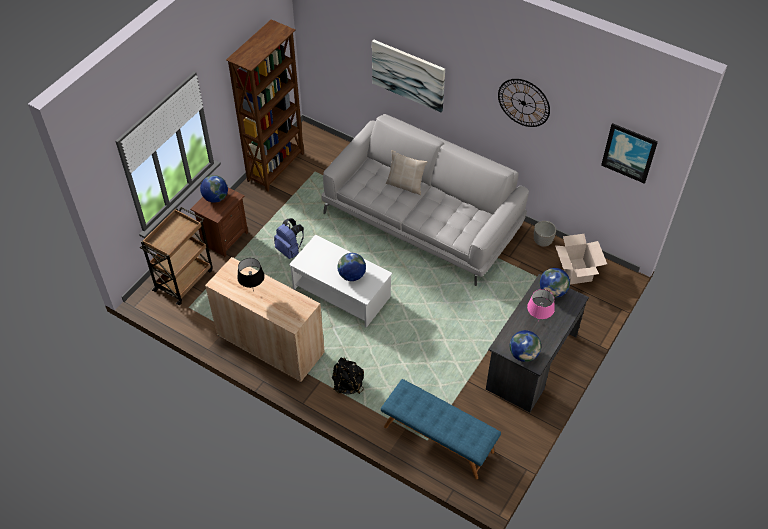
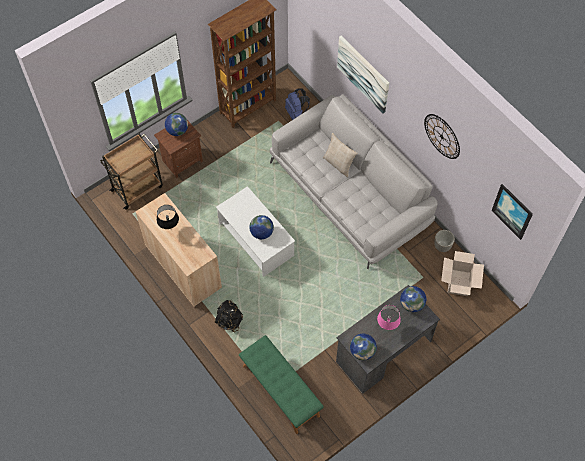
camera: 20 degrees right, 10 degrees up
blue backpack [274,218,304,259] -> blue backpack moved to [285,88,310,120]
blue bench [381,379,501,480] -> green bench [239,335,324,434]

